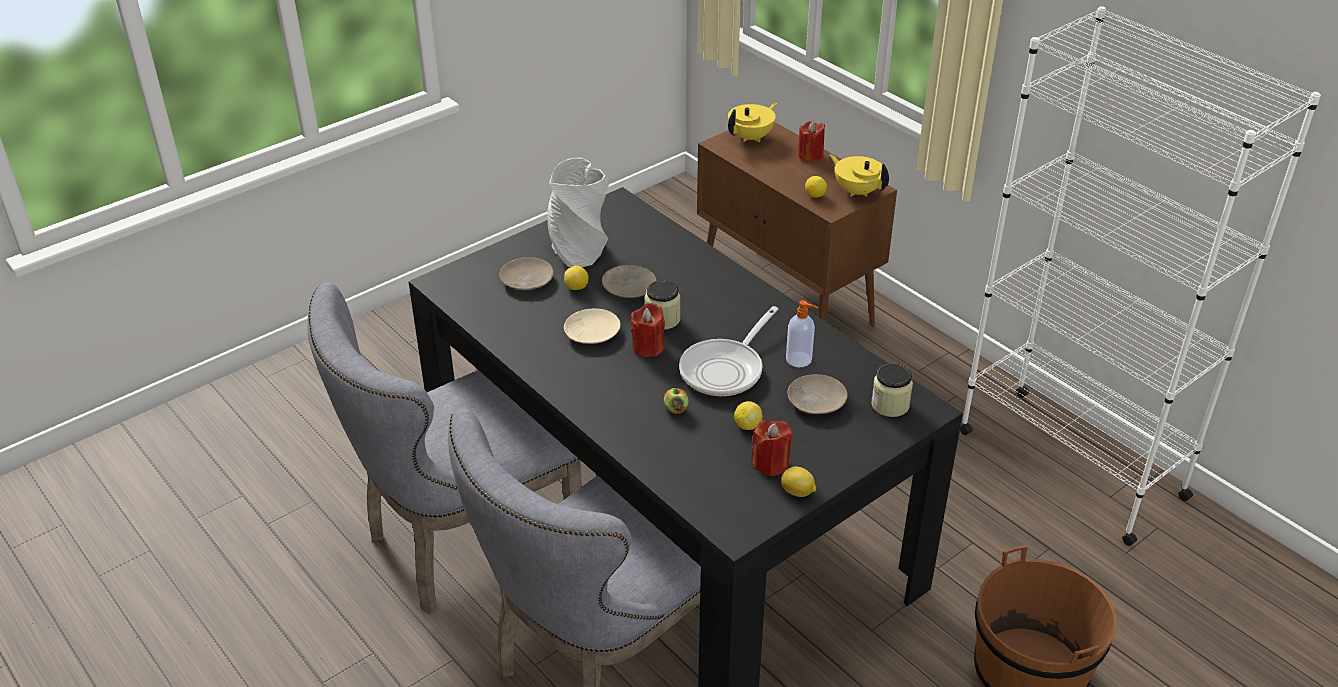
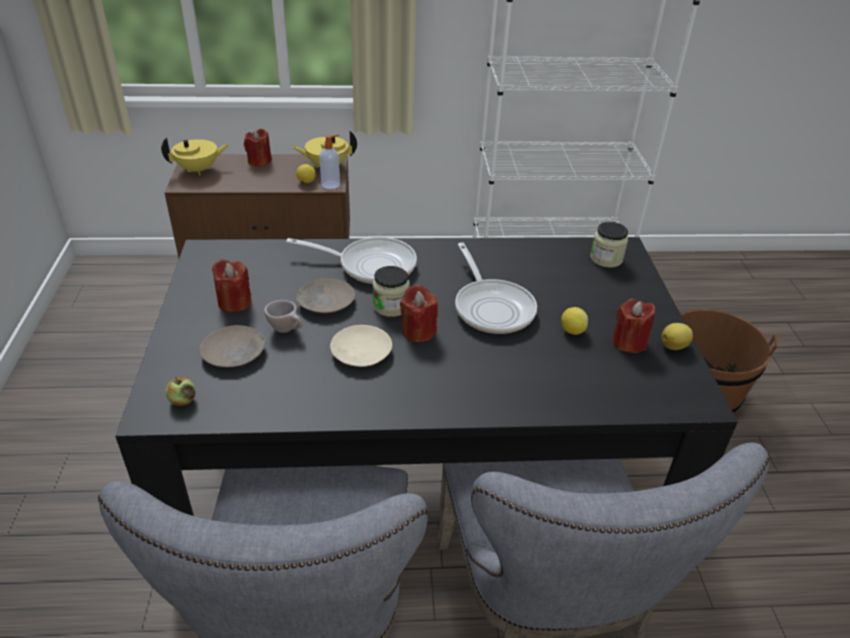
camera: 55 degrees left, 0 degrees up
grey vase [547,157,609,267] -> red candle [212,259,251,313]
lemon [564,266,589,290] -> beige cup [264,300,303,333]
apple [664,387,689,414] -> apple moved to [165,377,195,406]
yellow teapot [728,103,777,143] -> yellow teapot turned 75 degrees clockwise [161,137,229,176]
soap dispenser [786,300,818,367] -> soap dispenser moved to [320,135,340,189]
beige plate [787,374,848,414] -> none
none -> frying pan [286,237,417,284]

